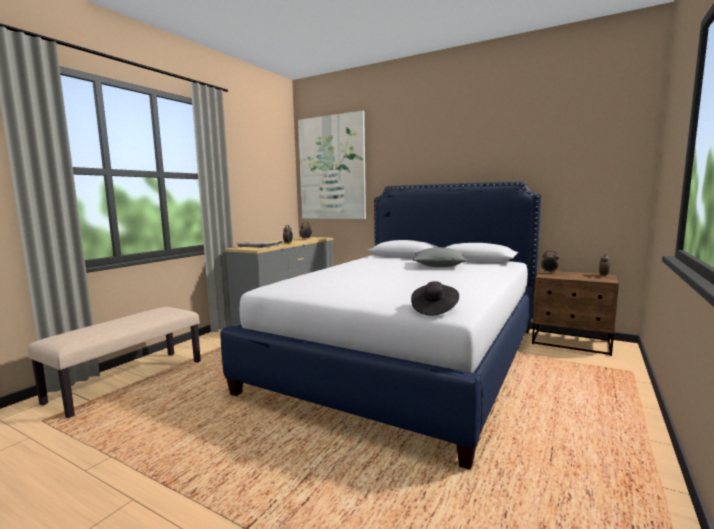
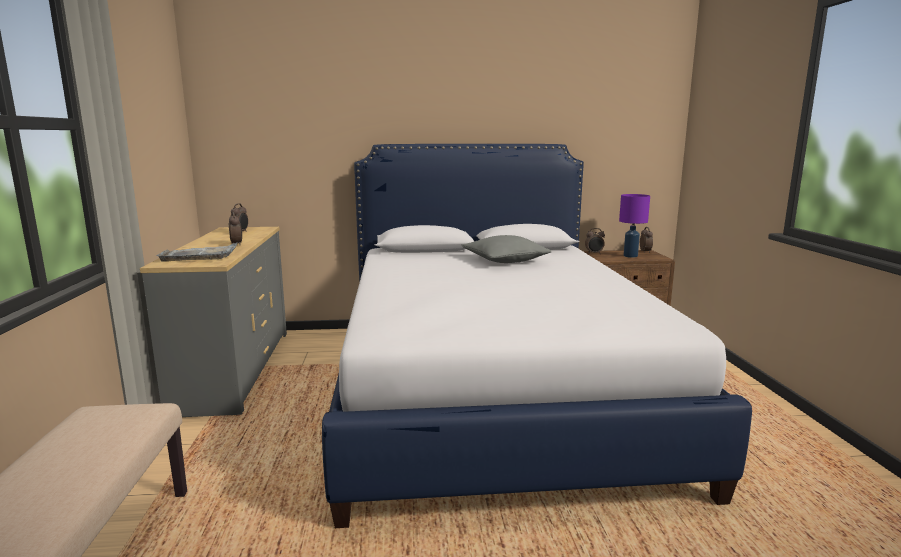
camera: 35 degrees left, 5 degrees up
picture [298,110,366,219] -> none
black hat [411,281,459,315] -> none
none -> purple table lamp [619,194,650,258]

